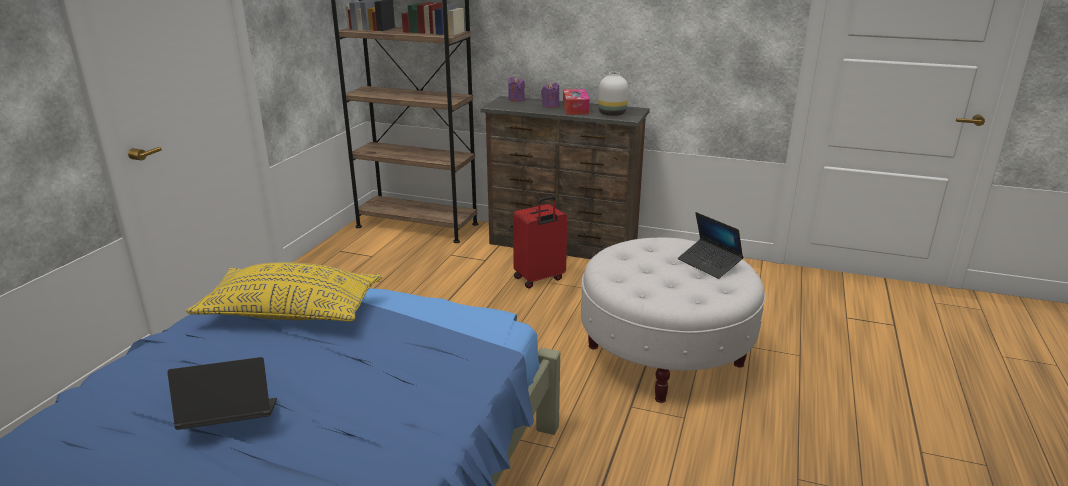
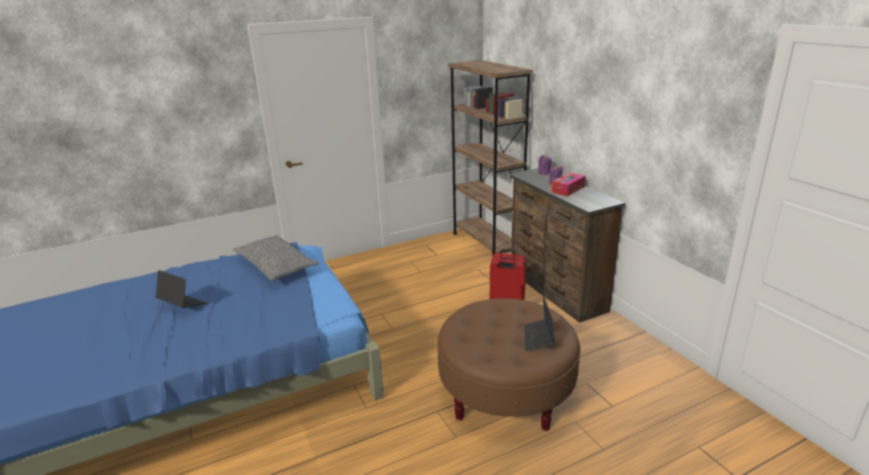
camera: 45 degrees right, 0 degrees up
yellow pillow [186,262,382,322] -> grey pillow [232,235,319,281]
white ottoman [581,238,765,403] -> brown ottoman [437,298,581,431]
white vase [598,72,628,116] -> none

